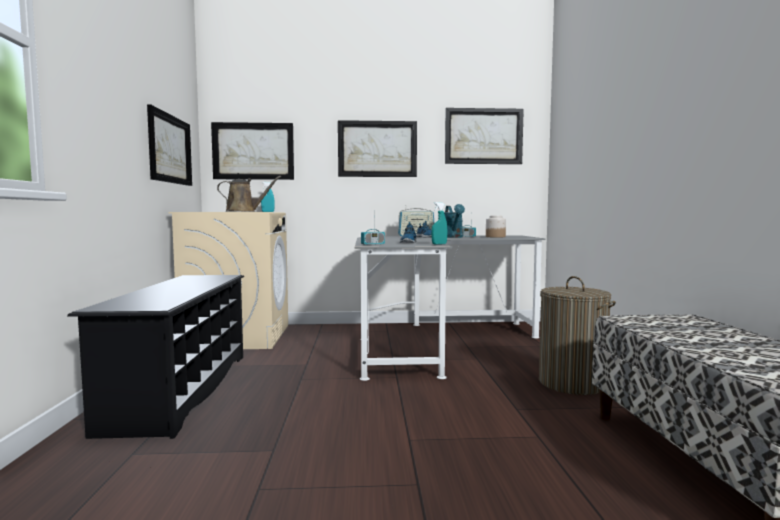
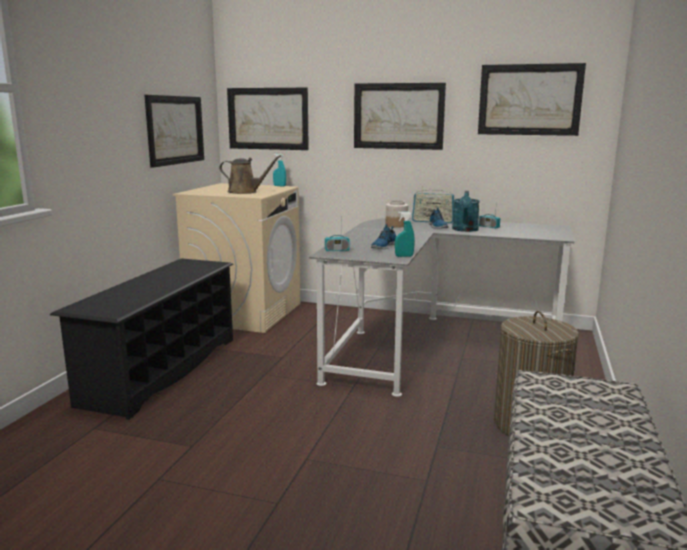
camera: 20 degrees right, 10 degrees up
jar [486,216,506,238] -> jar moved to [386,200,408,228]

